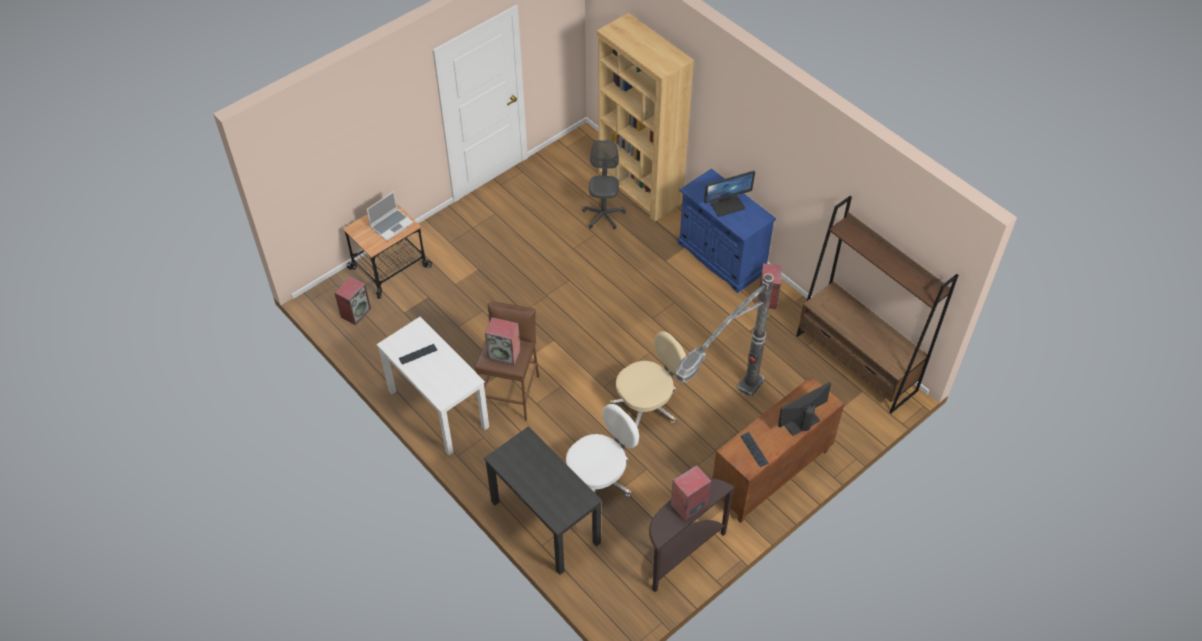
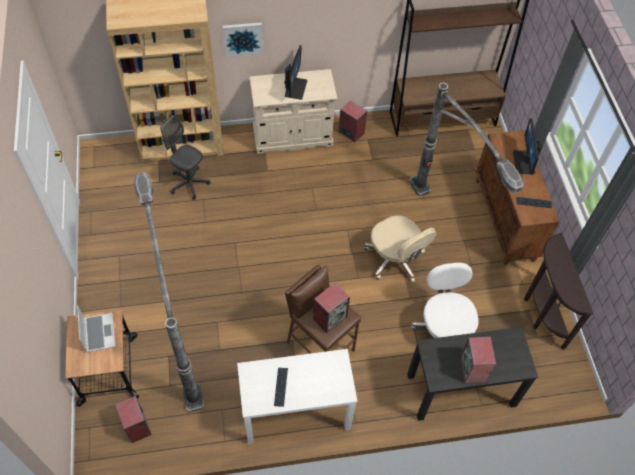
camera: 60 degrees left, 5 degrees up
beige office chair [610,331,686,431] -> beige office chair turned 150 degrees clockwise [364,216,436,282]
speaker [671,465,711,521] -> speaker moved to [460,336,496,383]
blue cabinet [678,168,776,293] -> beige cabinet [249,69,337,154]
none -> floor lamp [134,172,205,412]
none -> picture [223,22,263,57]

